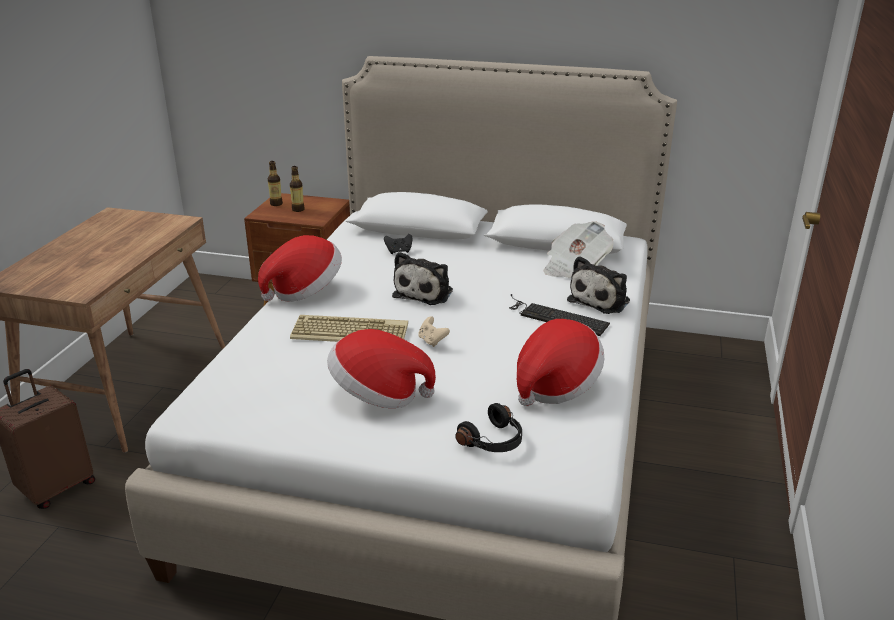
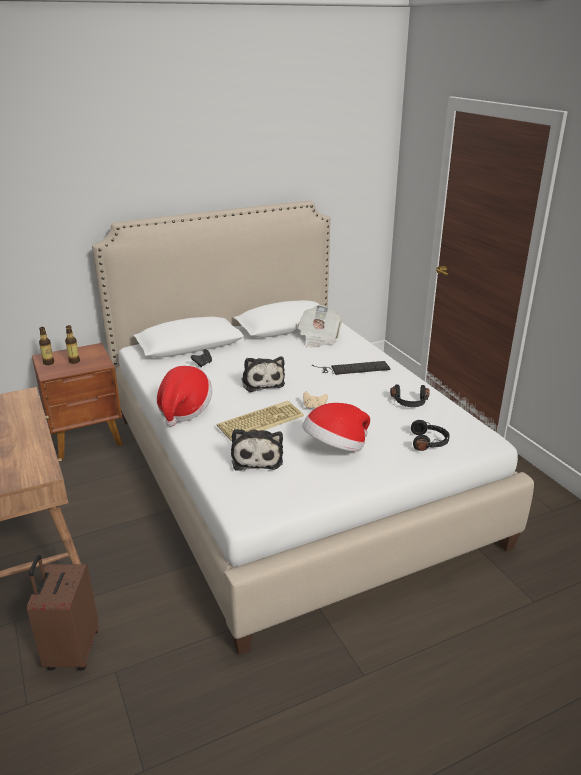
camera: 40 degrees left, 0 degrees up
hat [517,319,604,406] -> black headphones [390,385,430,407]
plush toy [567,256,630,314] -> plush toy moved to [231,429,283,470]

